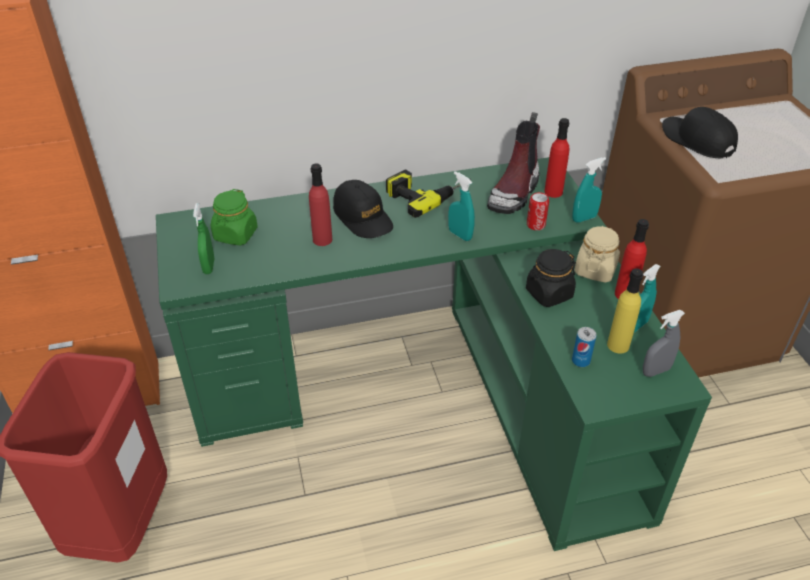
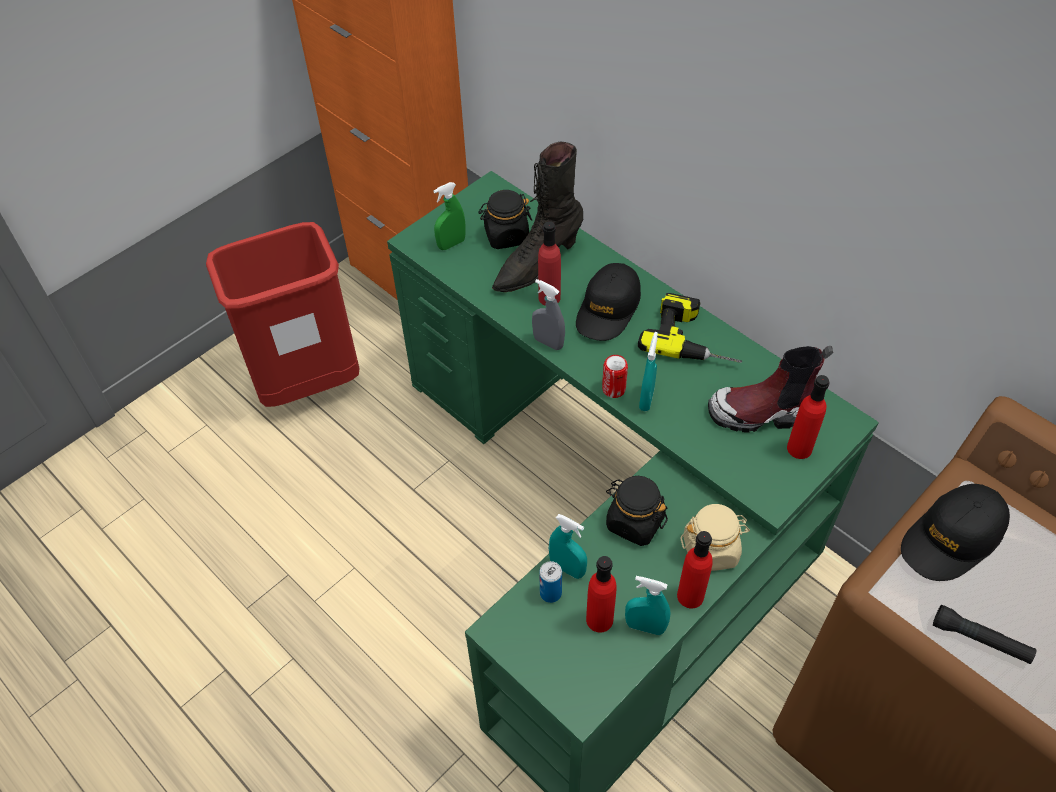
camera: 60 degrees right, 10 degrees up
green jar [211,189,258,246] -> black jar [478,190,532,249]
can [527,192,549,230] -> can moved to [602,355,628,398]
turquoise spray bottle [572,157,606,223] -> turquoise spray bottle moved to [549,514,587,579]
yellow bottle [607,268,643,354] -> red bottle [586,556,617,633]
grey spray bottle [643,310,685,377] -> grey spray bottle moved to [532,279,565,350]
black cap [662,107,738,158] -> black cap turned 150 degrees counterclockwise [901,484,1010,581]
none -> black boot [492,142,583,292]
none -> black flashlight [933,605,1036,664]

